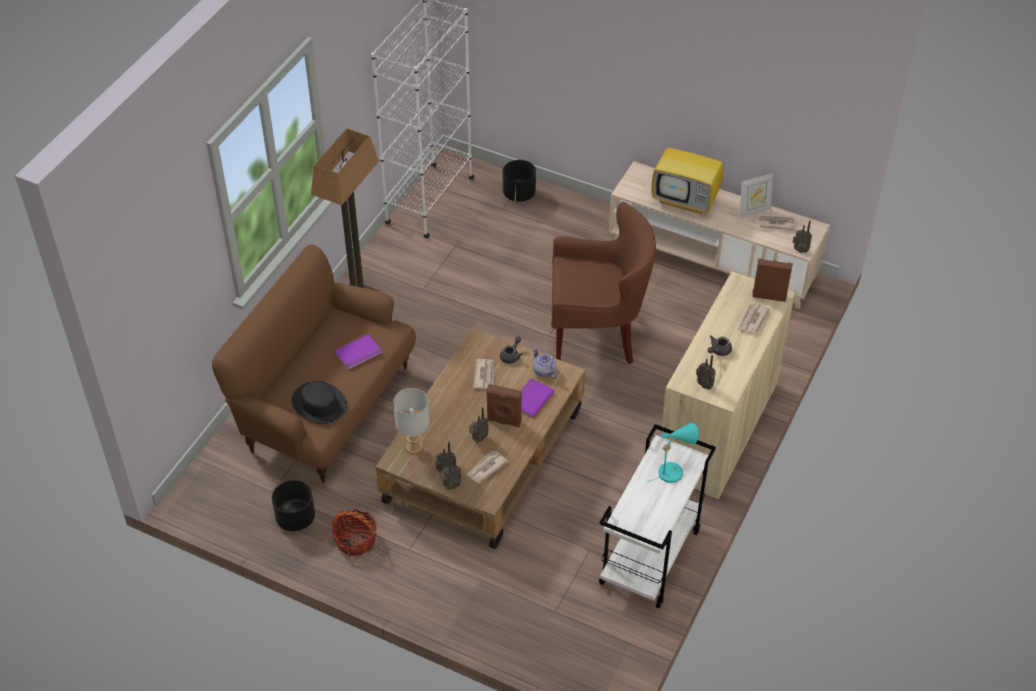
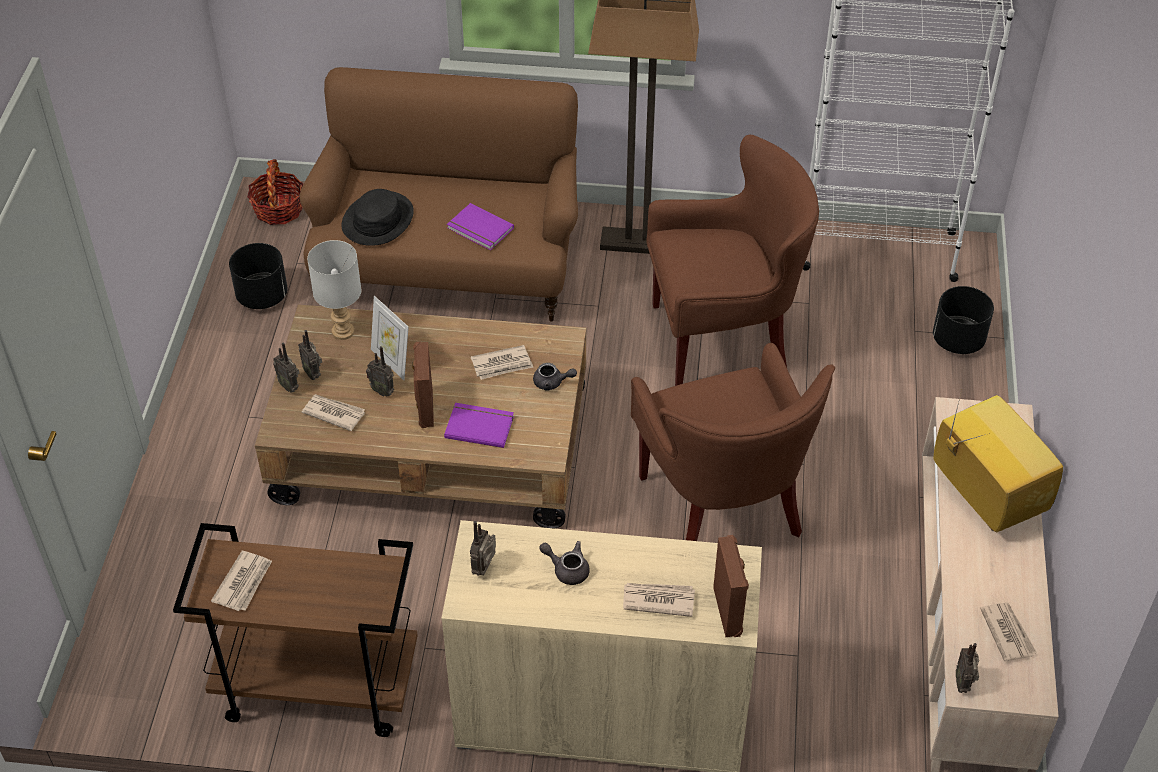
camera: 70 degrees right, 0 degrees up
basket [332,509,377,555] -> basket moved to [248,159,303,225]
teapot [533,348,557,378] -> none
white cart [598,424,716,608] -> brown cart [173,523,418,737]
turquoise table lamp [647,423,699,483] -> none
television [651,130,724,215] -> television turned 150 degrees clockwise [934,394,1063,532]
picture frame [740,174,773,218] -> picture frame moved to [371,296,409,380]
none -> newspaper [211,551,272,611]
none -> brown armchair [646,135,819,386]

